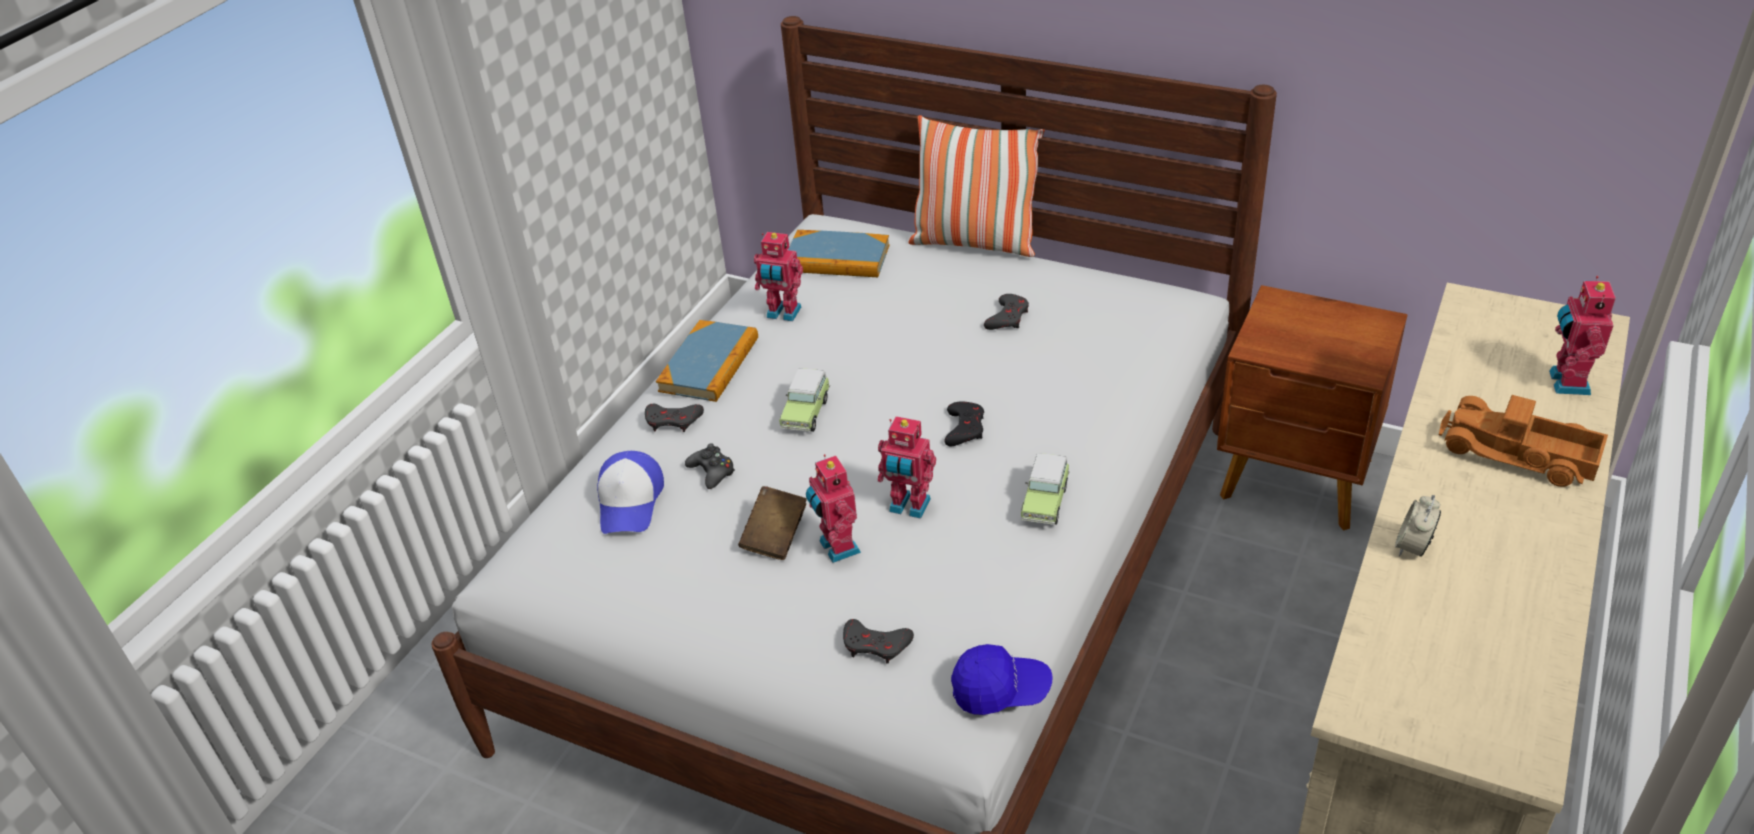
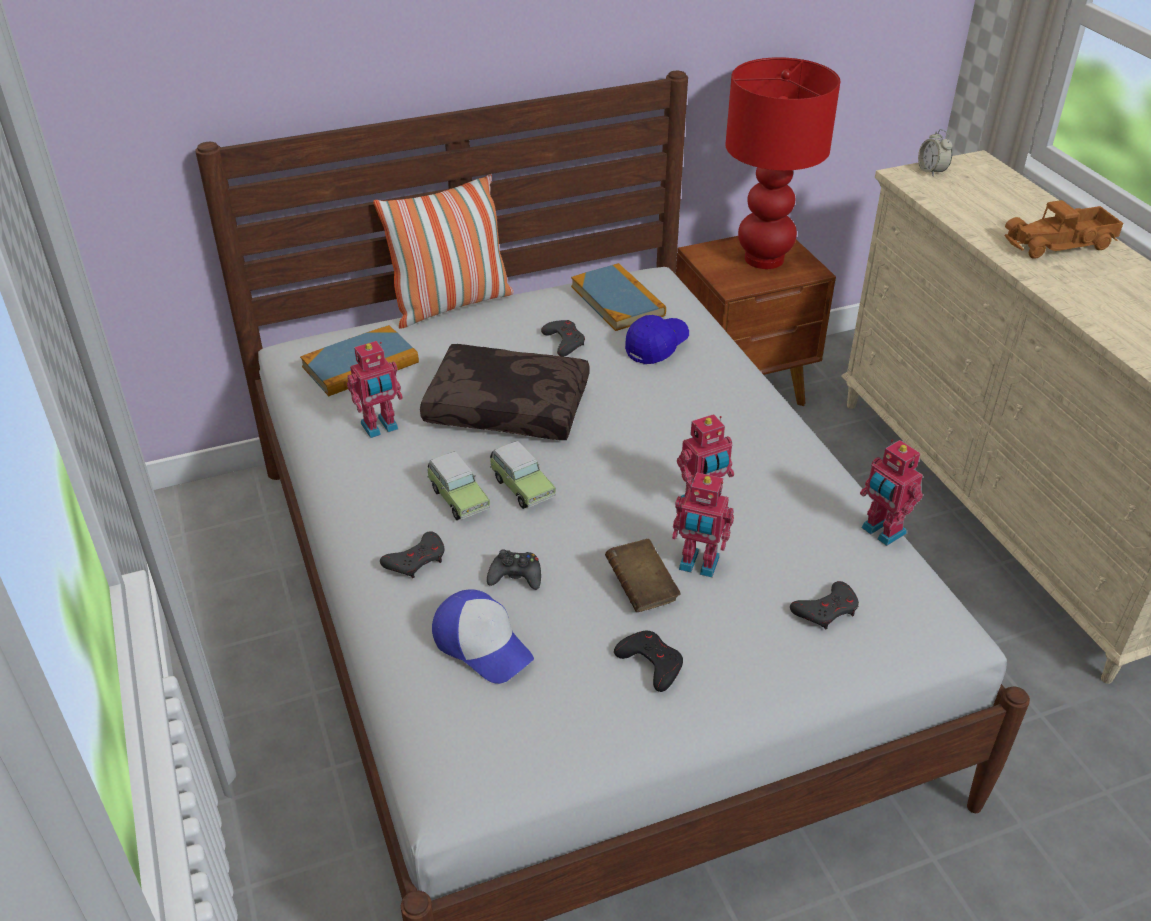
camera: 50 degrees left, 0 degrees up
book [656,320,758,402] -> book moved to [571,263,666,331]
black game controller [944,401,984,446] -> black game controller moved to [614,631,683,692]
blue cap [951,644,1052,715] -> blue cap moved to [625,315,689,364]
toy car [1021,453,1070,525] -> toy car moved to [427,451,490,520]
alarm clock [1395,495,1441,557] -> alarm clock moved to [918,129,952,176]
toy robot [1549,276,1616,395] -> toy robot moved to [860,440,923,546]
none -> brown pillow [420,344,590,440]
none -> red table lamp [726,57,841,269]

